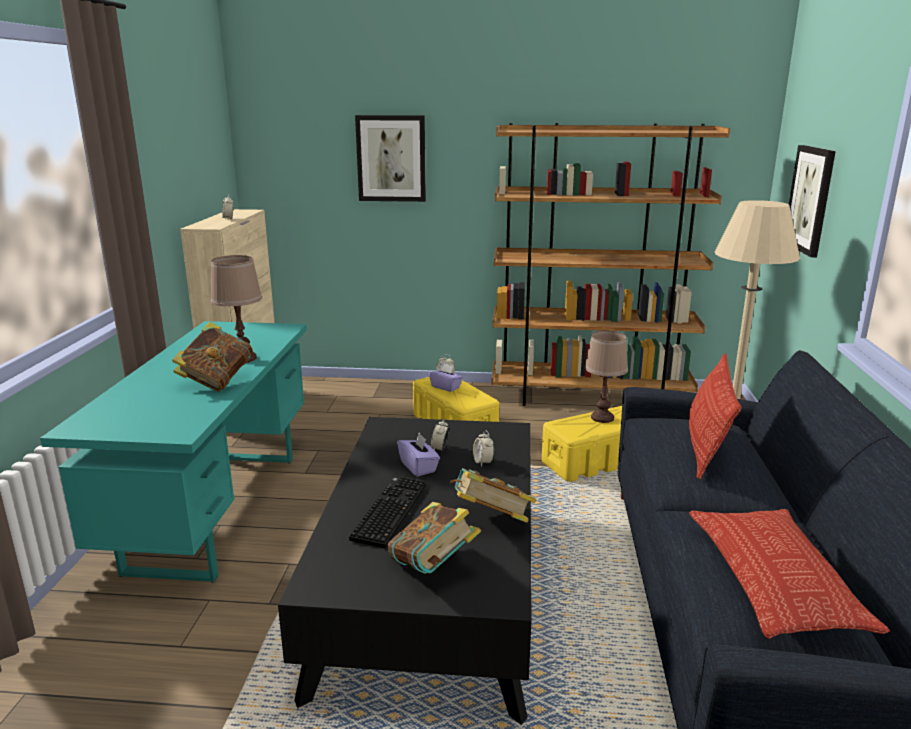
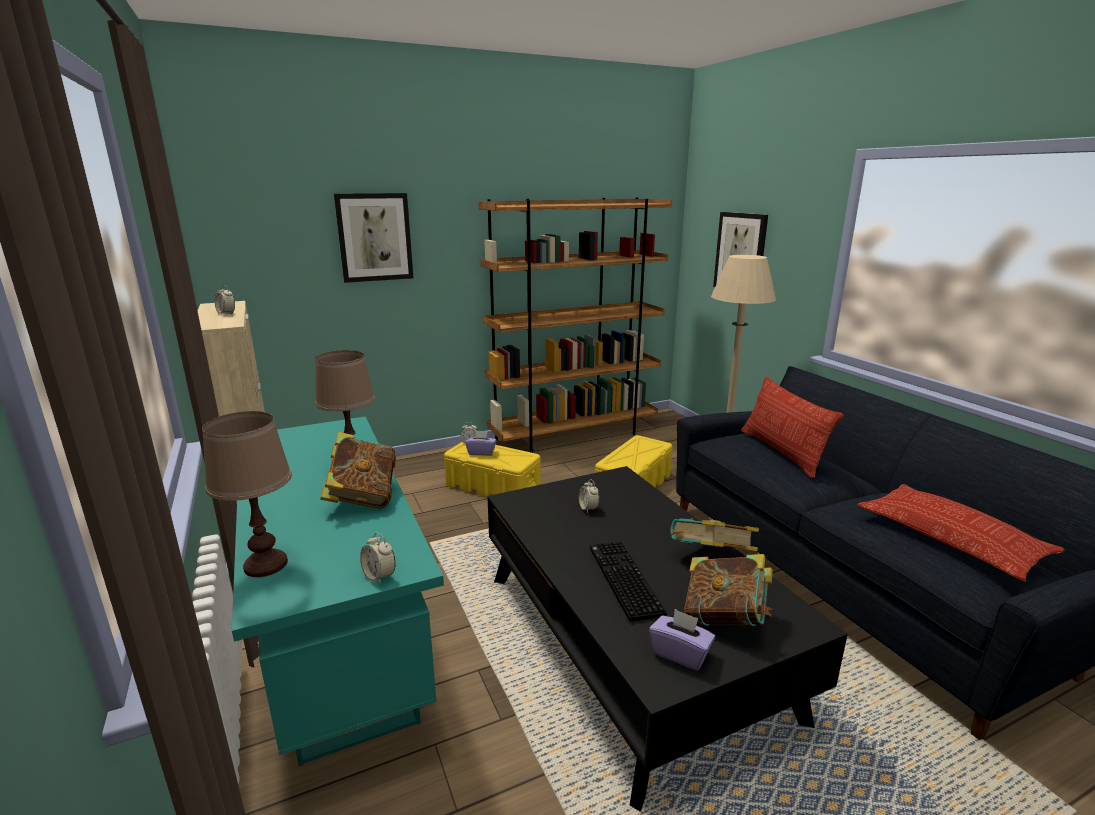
camera: 30 degrees left, 0 degrees up
purple tissue box [397,433,440,477] -> purple tissue box moved to [649,609,715,670]
alarm clock [473,430,494,467] -> alarm clock moved to [360,532,396,585]
brown table lamp [585,330,628,423] -> brown table lamp moved to [202,411,292,577]

